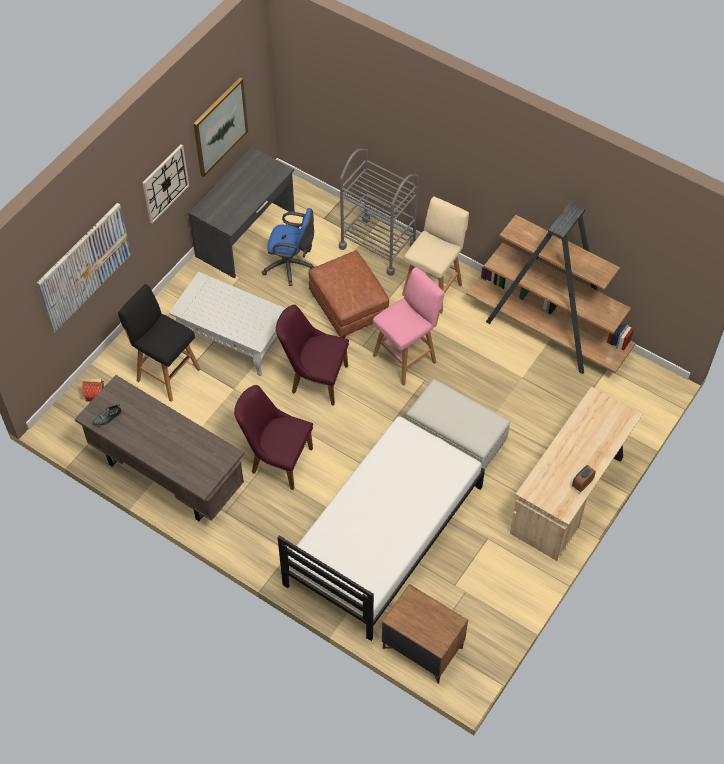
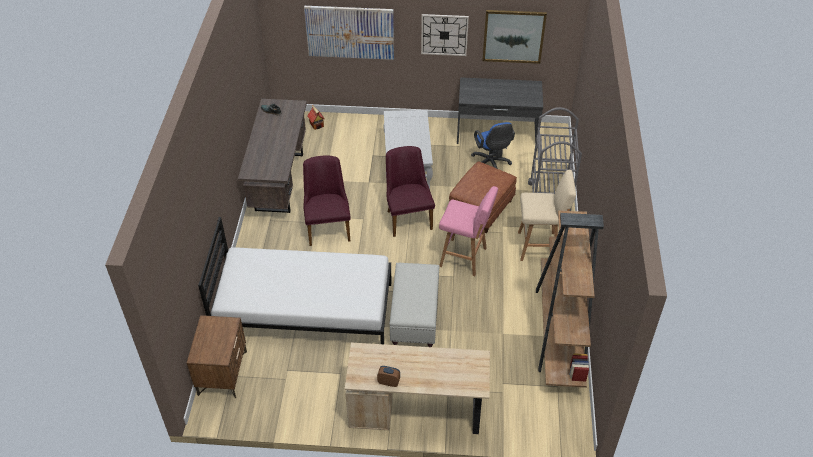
camera: 60 degrees right, 10 degrees down
black stool [118,284,200,402] -> none

